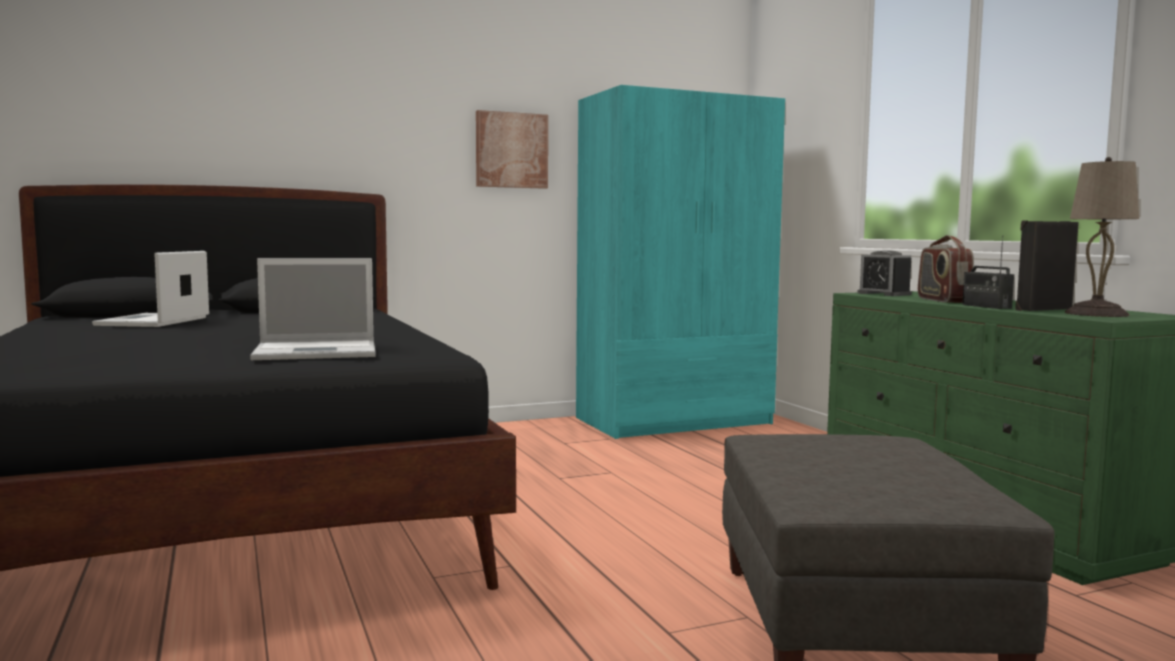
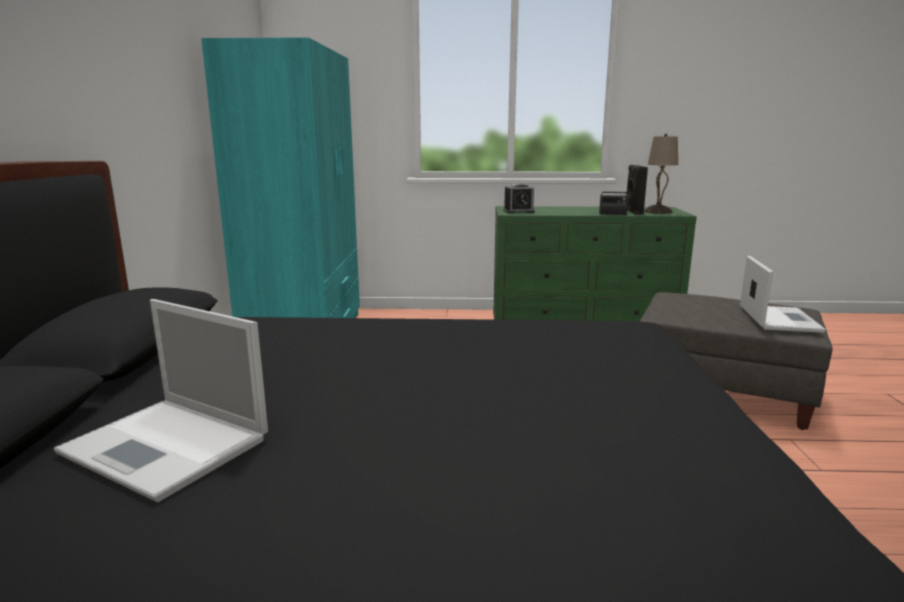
camera: 65 degrees left, 10 degrees up
laptop [250,258,376,360] -> laptop moved to [740,256,826,333]
picture [476,110,548,189] -> none
radio [918,235,974,303] -> none

